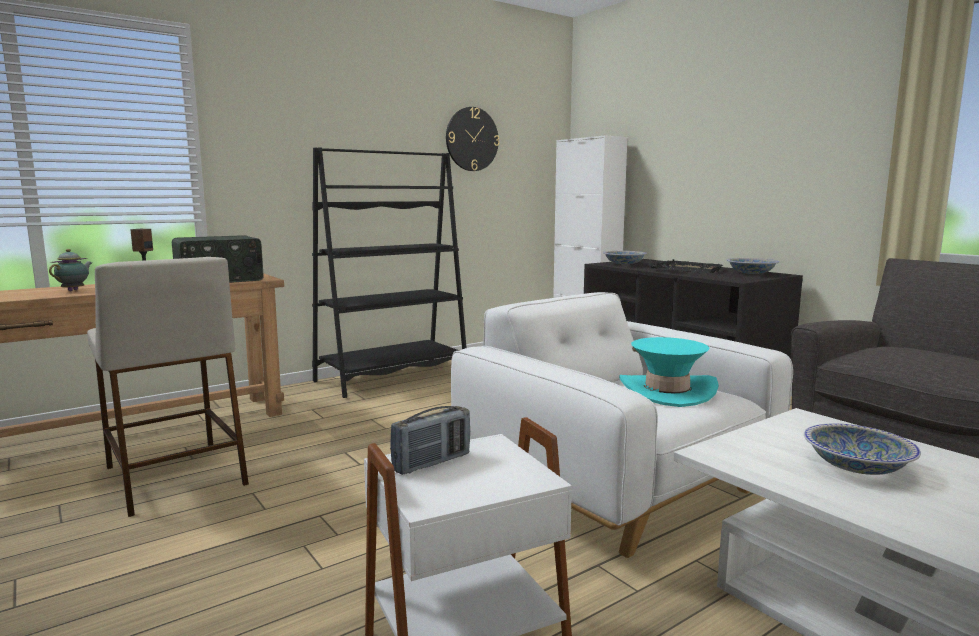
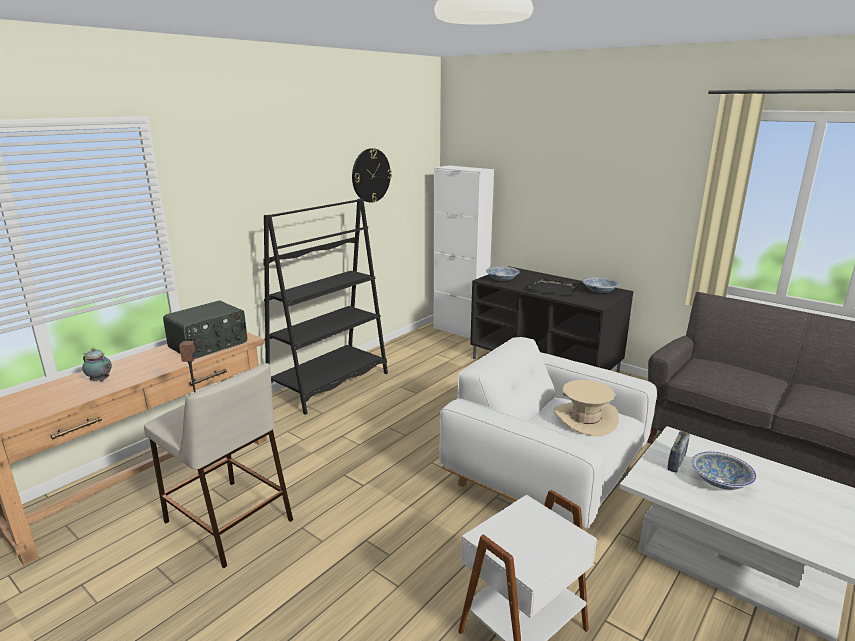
camera: 15 degrees left, 10 degrees up
teapot [49,249,92,291] -> teapot turned 120 degrees clockwise [82,348,112,382]
radio [390,406,470,475] -> radio moved to [667,431,690,473]
turquoise hat [619,337,719,407] -> beige hat [554,380,619,436]

